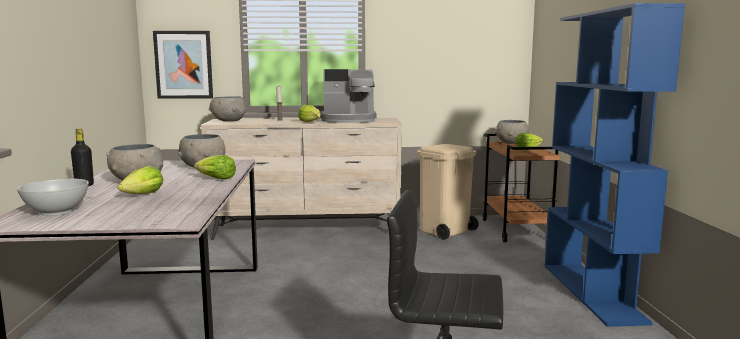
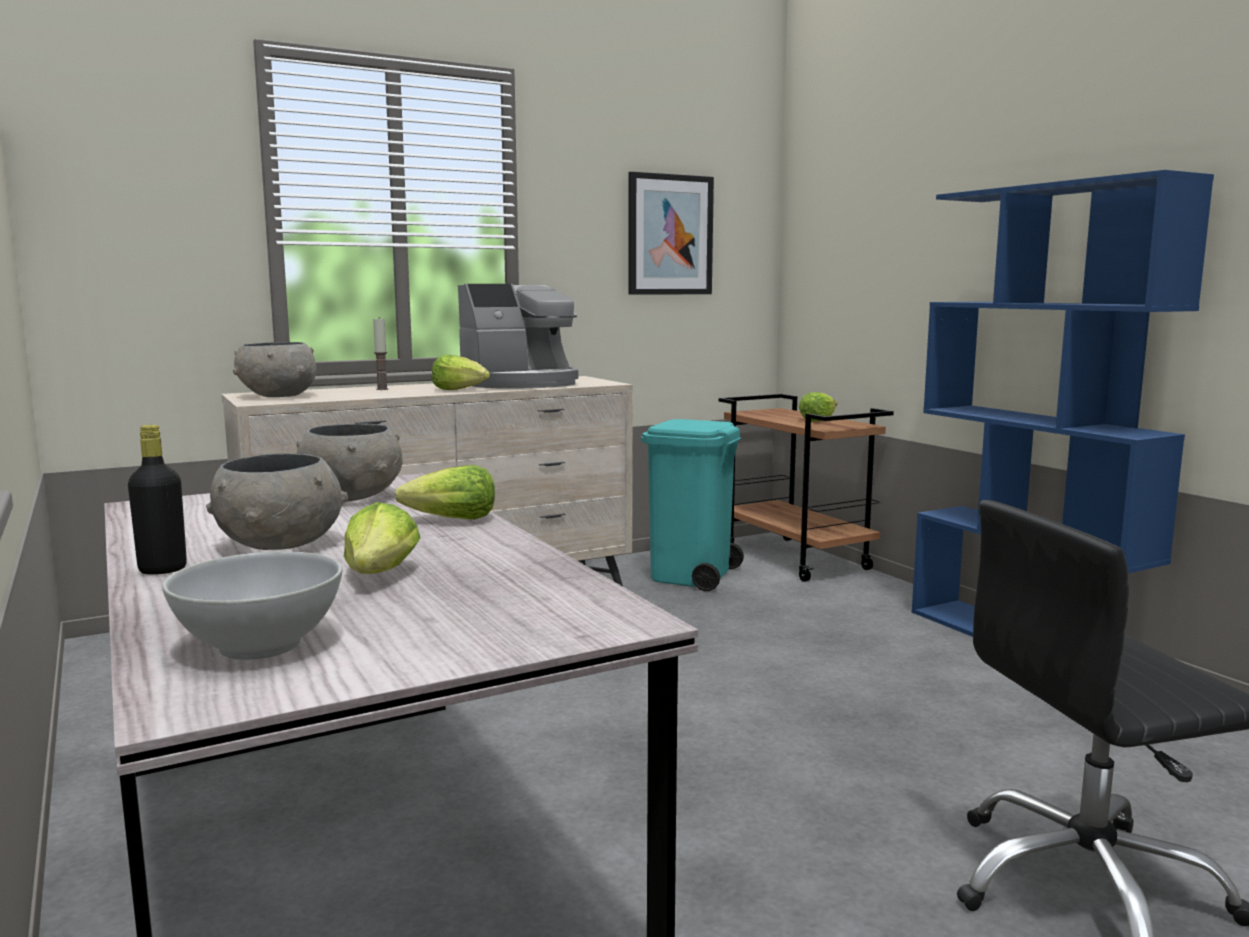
camera: 25 degrees left, 0 degrees up
picture [153,31,213,99] -> picture moved to [629,172,714,295]
beige trash can [416,144,479,240] -> turquoise trash can [641,419,744,591]
grey bowl [495,120,531,144] -> none

